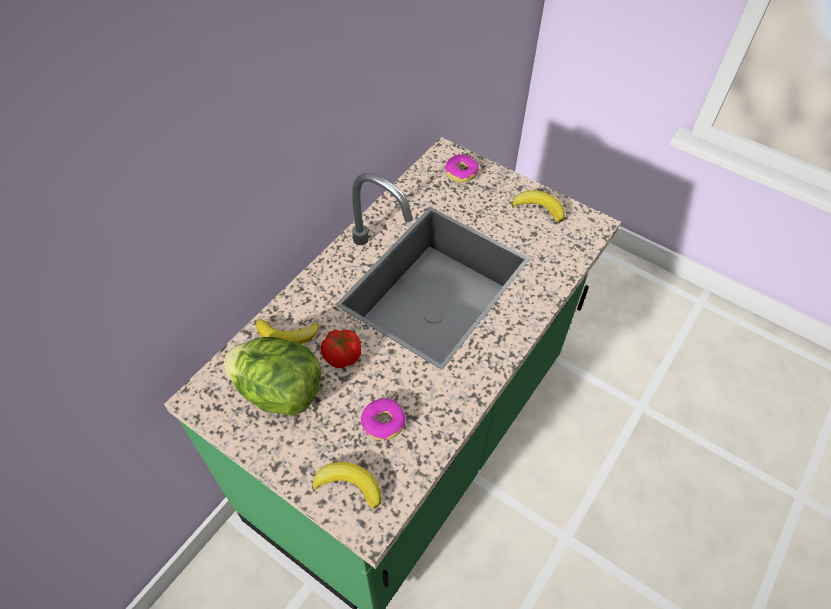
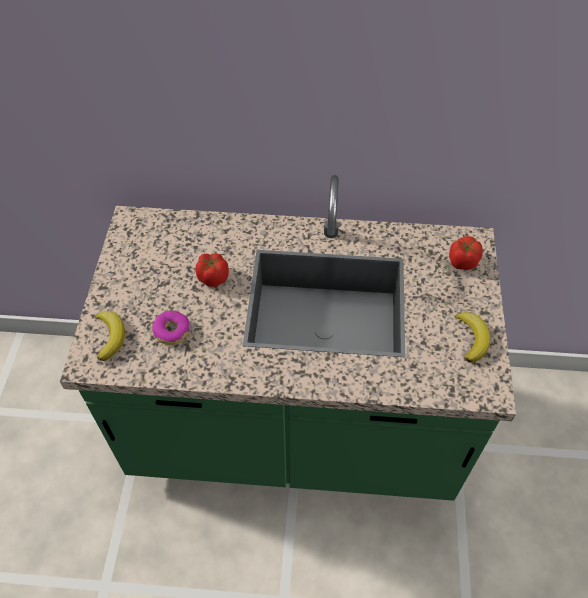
camera: 60 degrees right, 0 degrees up
lettuce [224,337,322,416] -> none
banana [256,319,319,344] -> none
donut [445,155,479,183] -> tomato [449,236,483,270]

